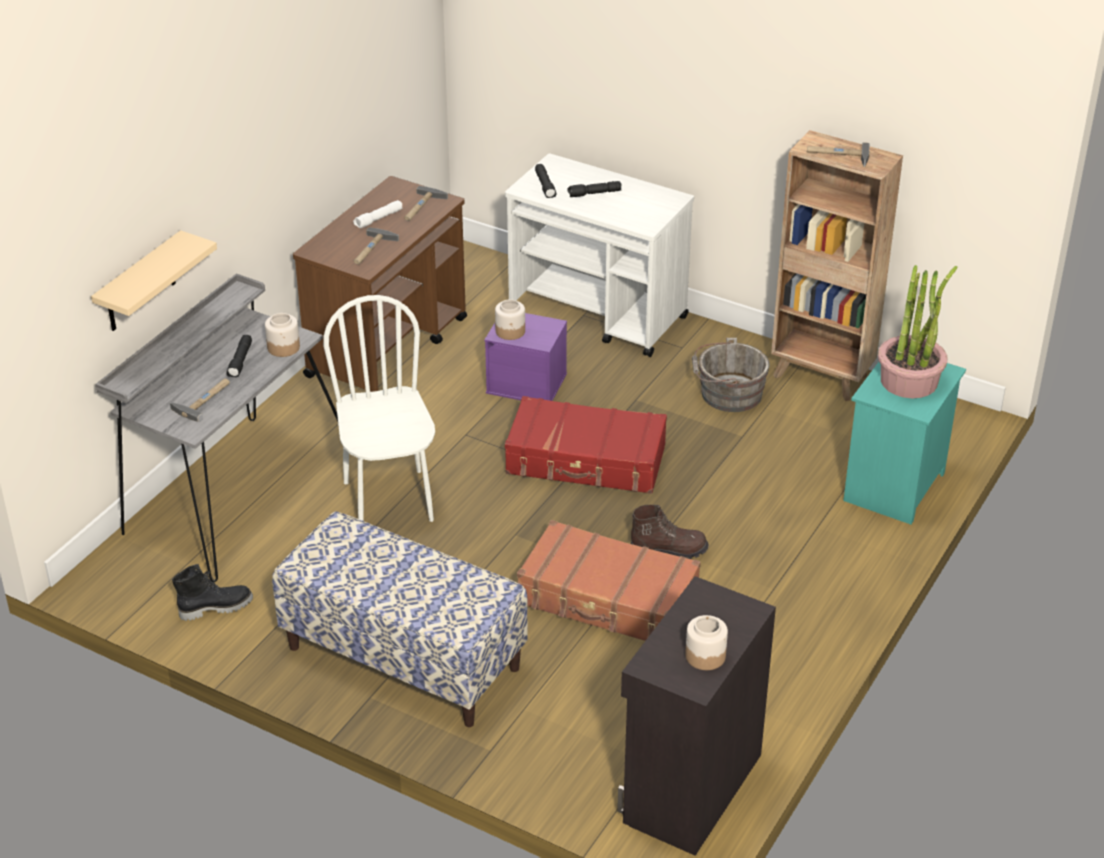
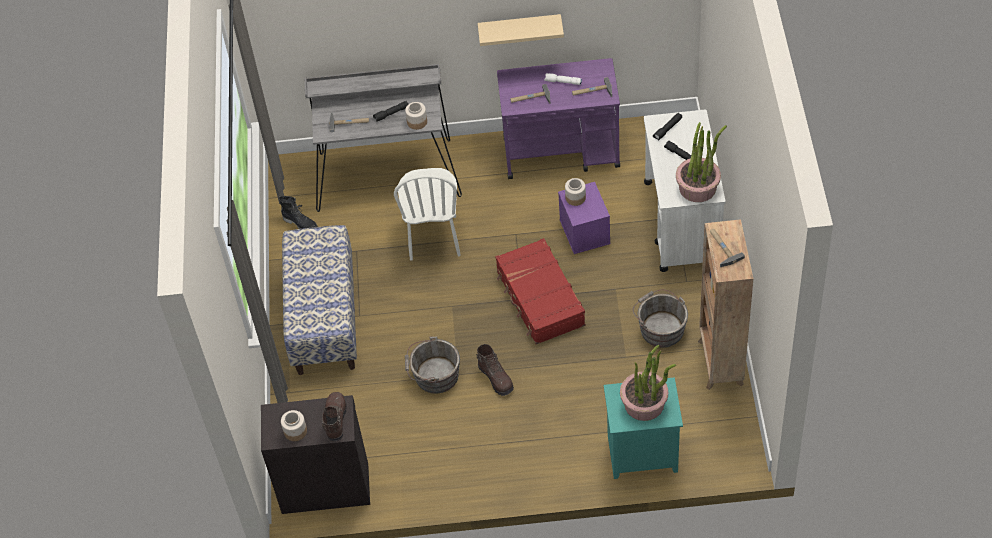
camera: 60 degrees right, 15 degrees up
beige shelf [91,230,217,331] -> beige shelf moved to [478,14,564,46]
brown cart [293,176,467,392] -> purple cart [497,58,620,179]
white chair [323,295,435,522] -> white chair turned 135 degrees clockwise [394,168,461,261]
brown suitcase [517,520,701,641] -> grey bucket [405,337,460,394]
none -> brown boot [322,392,347,442]
none -> potted plant [676,122,727,202]

